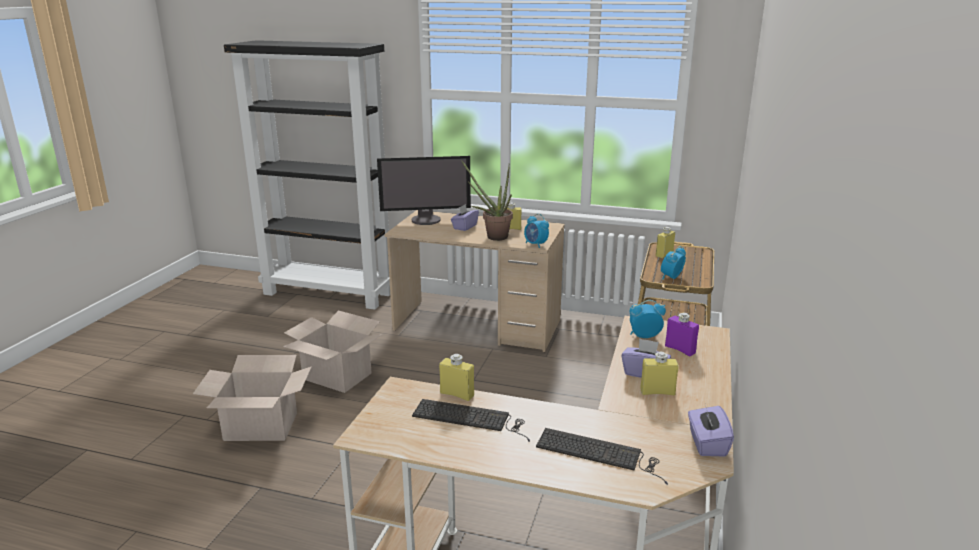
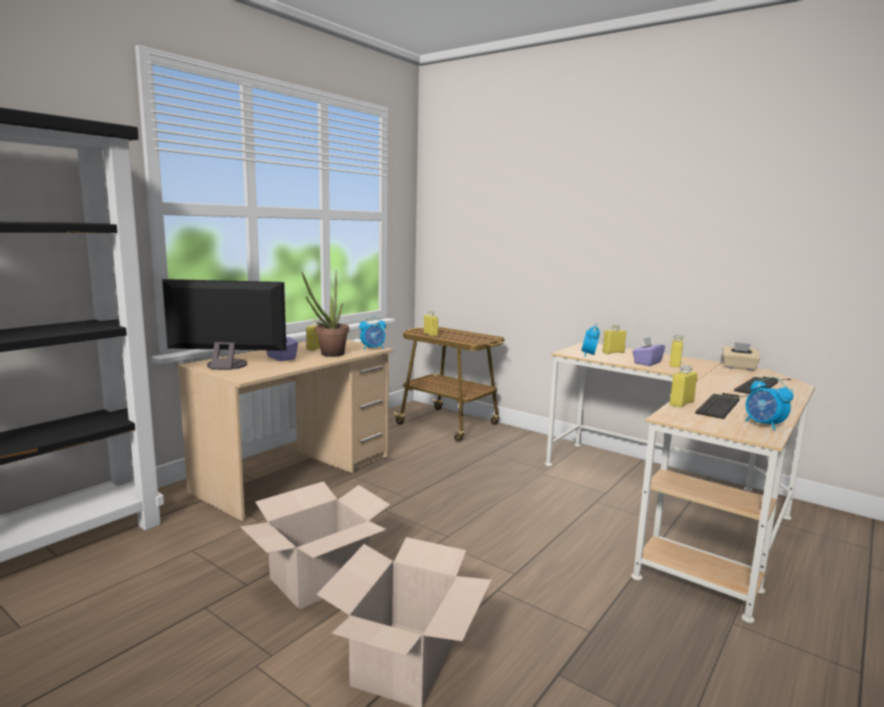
camera: 70 degrees left, 10 degrees down
monitor [377,156,471,225] -> monitor turned 105 degrees counterclockwise [162,279,286,370]
alarm clock [661,246,686,280] -> alarm clock moved to [745,377,793,431]
purple bottle [665,313,699,356] -> yellow bottle [602,324,626,354]
purple tissue box [688,405,734,457] -> beige tissue box [722,342,760,370]

